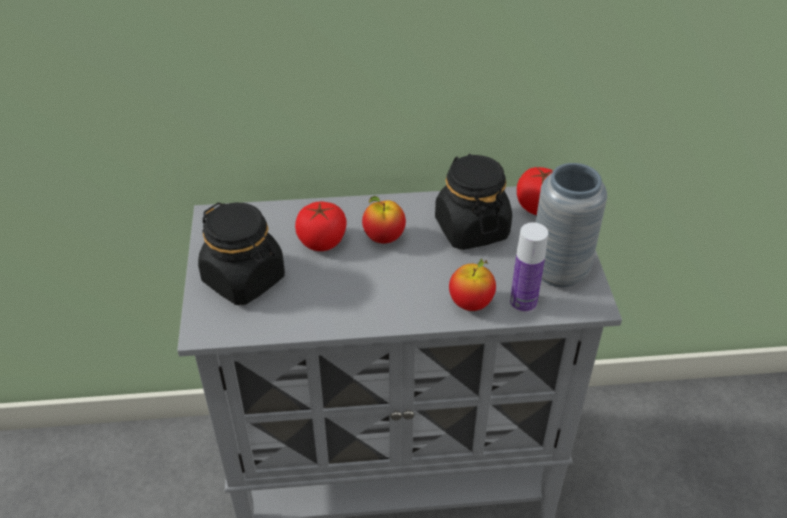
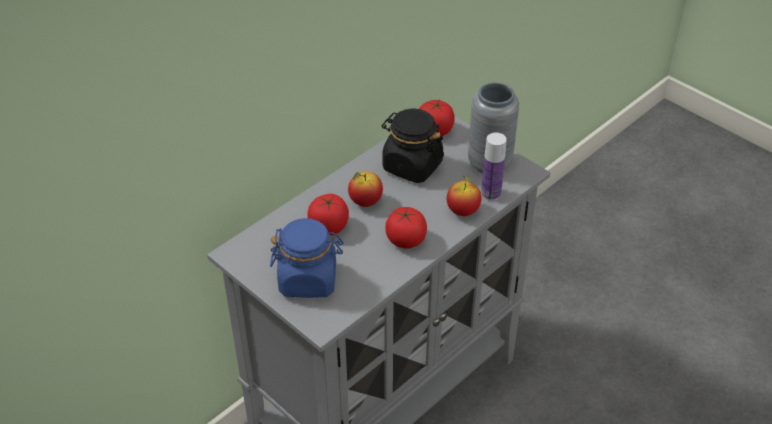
camera: 40 degrees left, 0 degrees up
black jar [198,203,285,305] -> blue jar [270,218,344,298]
none -> tomato [385,207,427,248]

